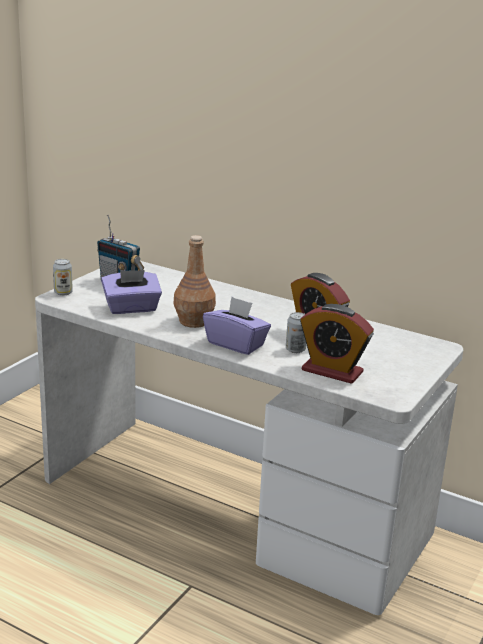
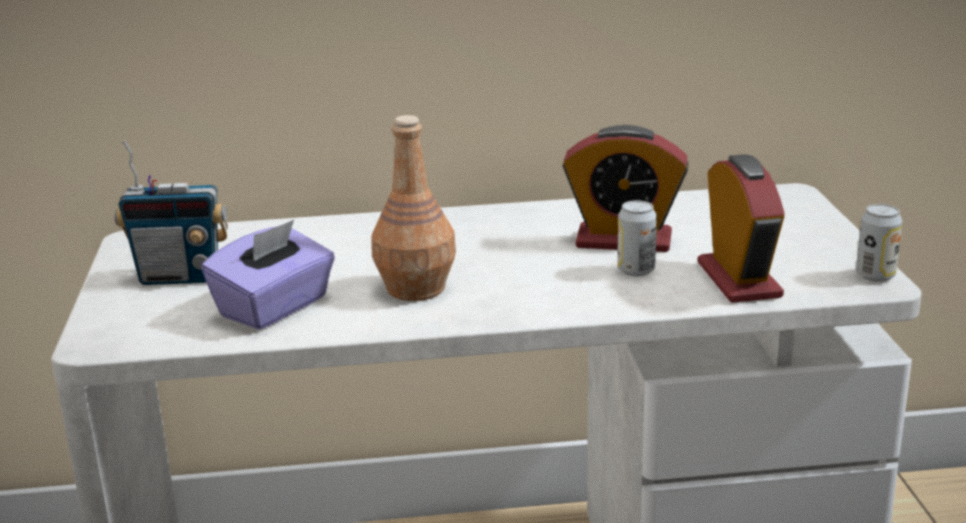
camera: 35 degrees left, 0 degrees up
can [53,259,73,296] -> can moved to [856,204,902,282]
purple tissue box [203,297,271,355] -> none
alarm clock [300,304,374,384] -> alarm clock turned 90 degrees counterclockwise [697,154,785,303]

